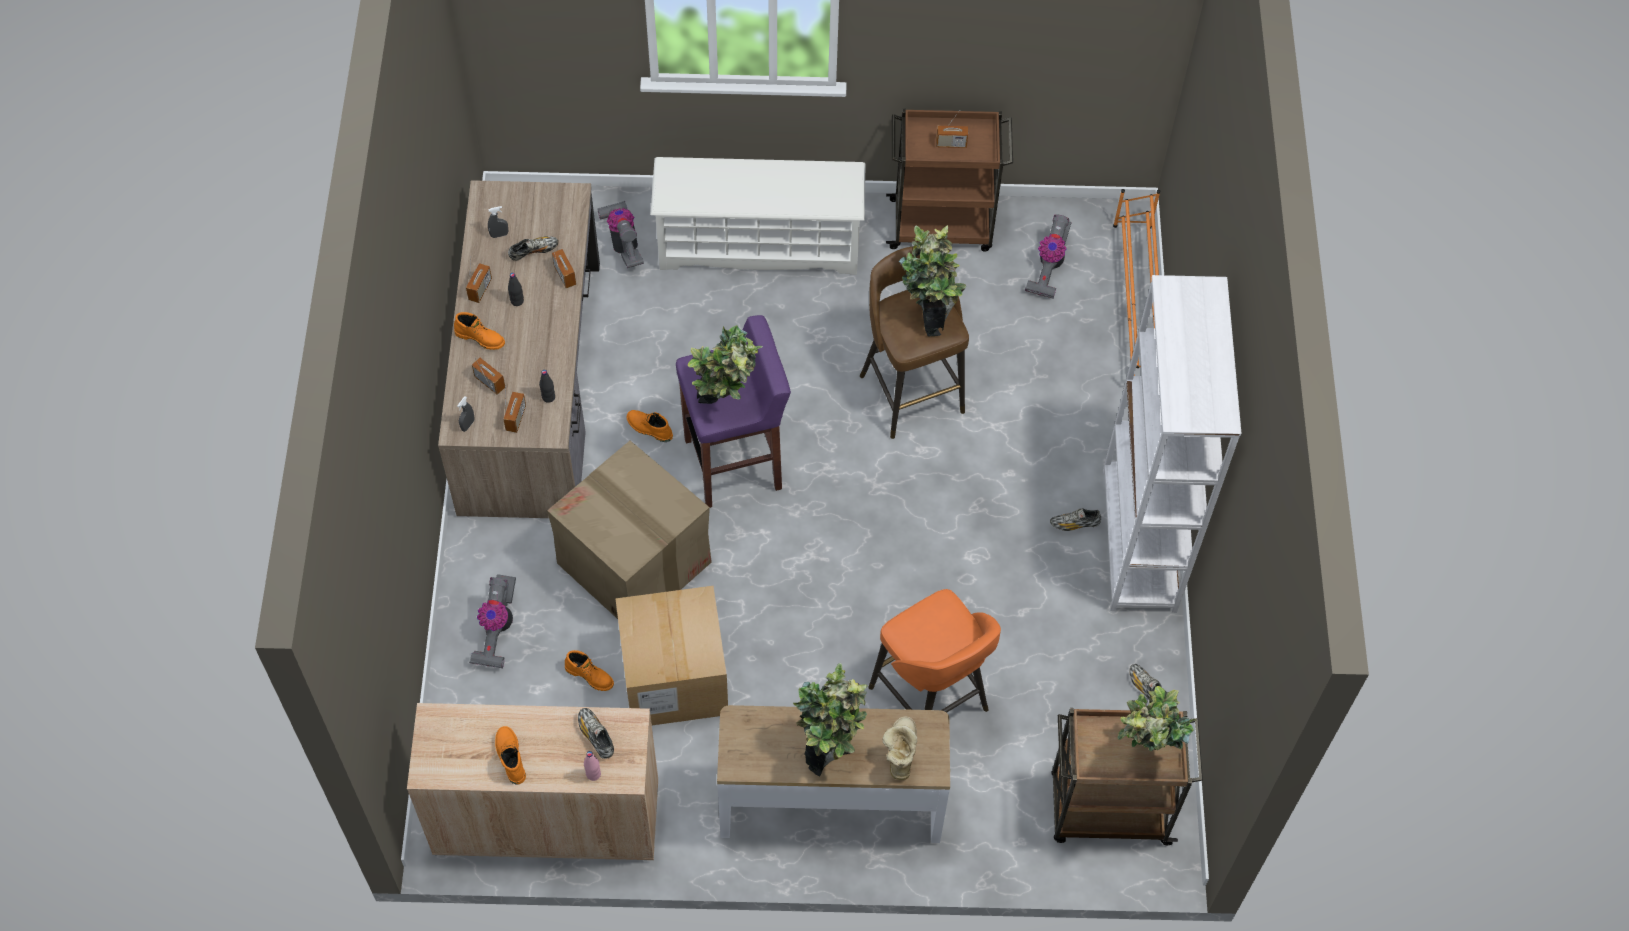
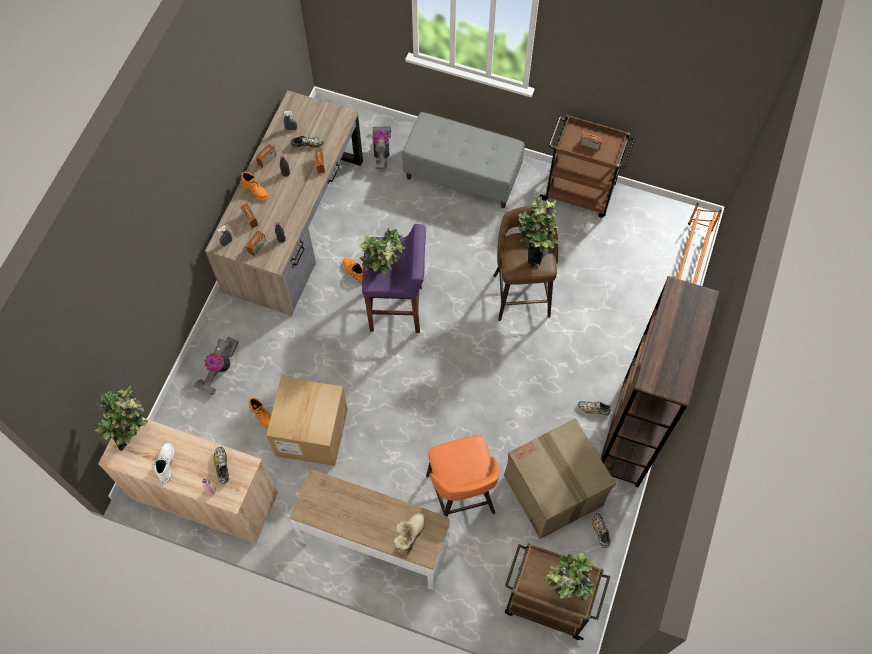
camera: 20 degrees right, 5 degrees up
orange boot [495,726,526,785] -> white boot [154,443,174,483]
cardboard box [547,441,712,619] -> cardboard box moved to [504,419,616,539]
white shoe rack [651,157,865,275] -> grey bench [402,112,525,208]
potted plant [793,663,868,776] -> potted plant moved to [95,386,148,451]
vacuum cleaner [1025,214,1072,299] -> none
white bookcase [1103,275,1241,613] -> brown bookcase [600,276,719,487]

